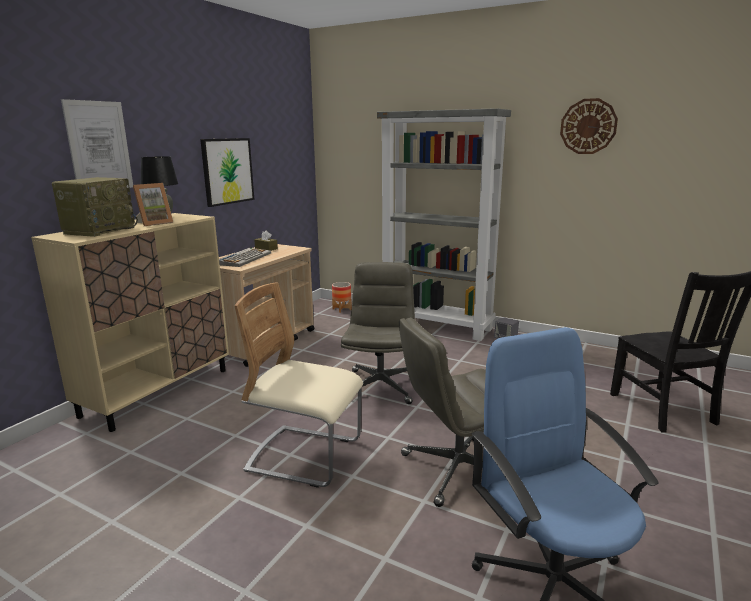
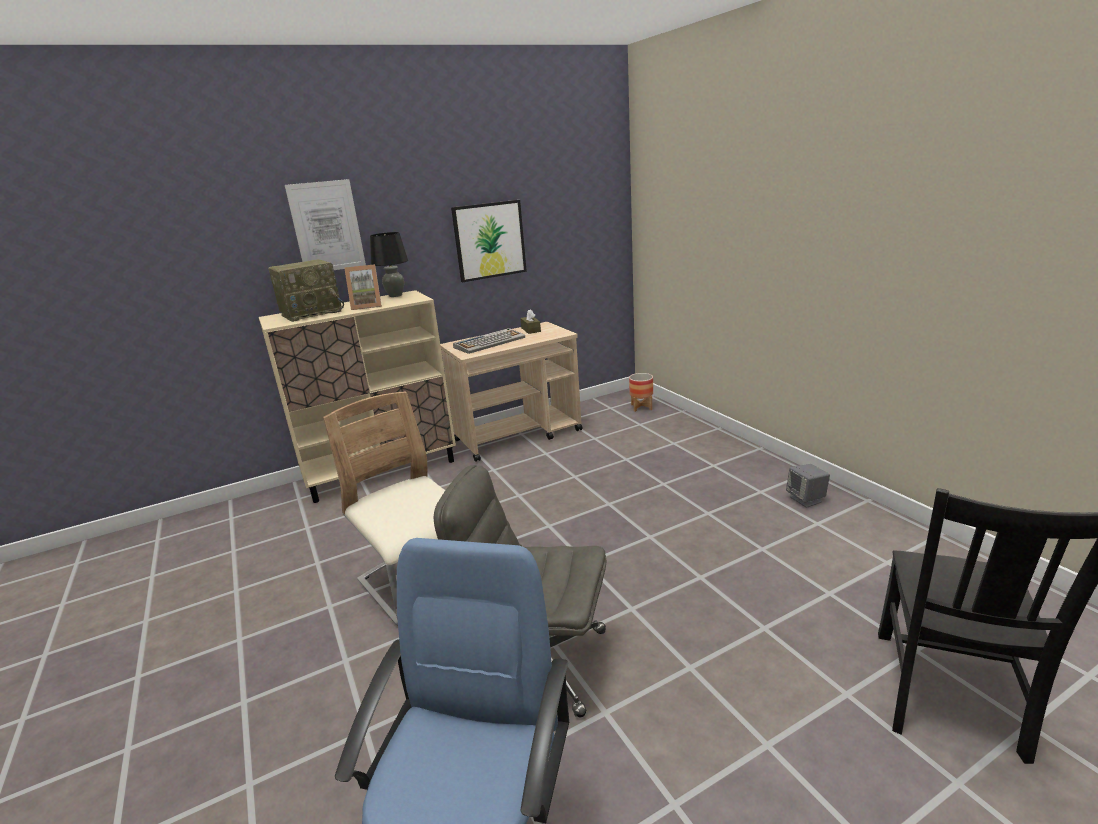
camera: 35 degrees right, 5 degrees up
grey office chair [341,262,415,404] -> none
grey bookcase [377,108,511,341] -> none
wall clock [560,98,618,154] -> none

